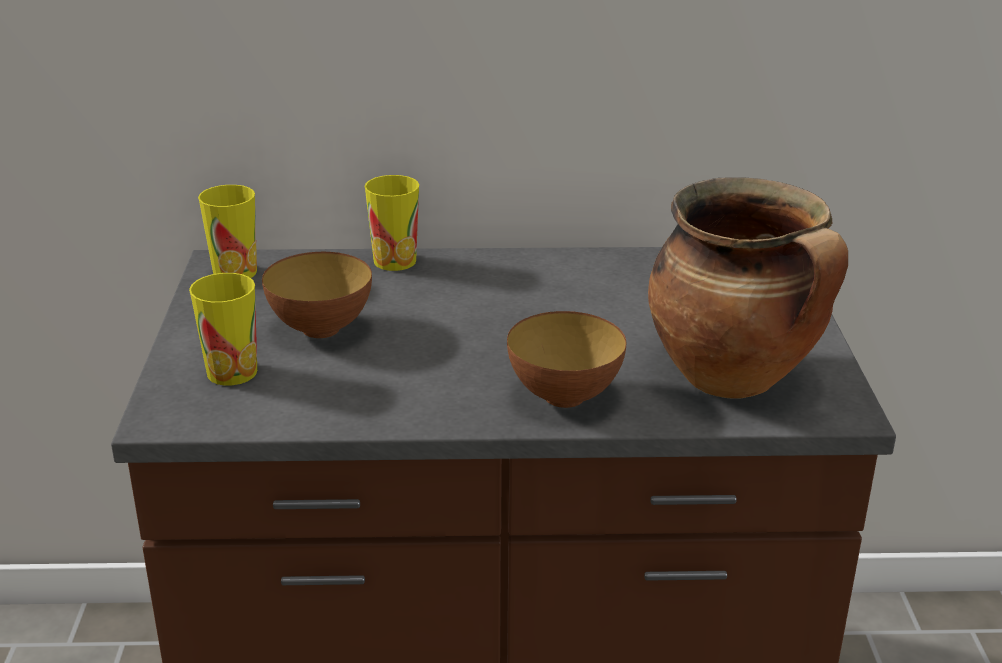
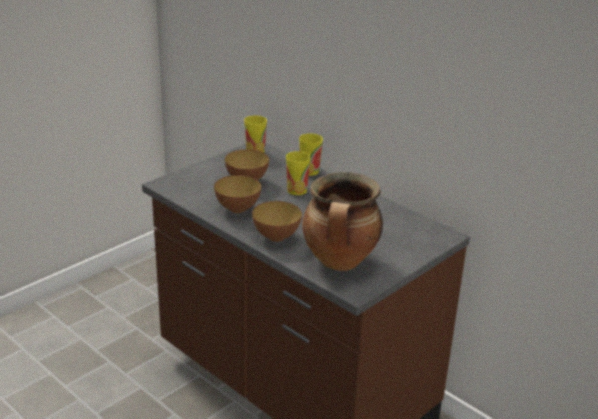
camera: 45 degrees right, 0 degrees up
cup [189,273,257,385] -> cup moved to [286,151,311,195]
none -> bowl [214,175,261,213]

